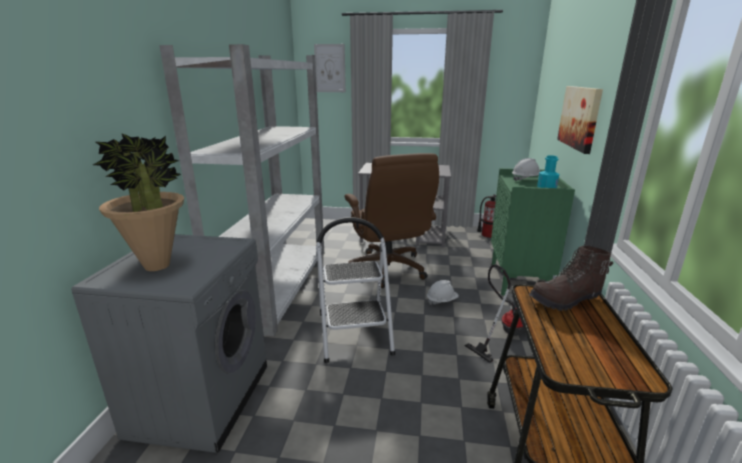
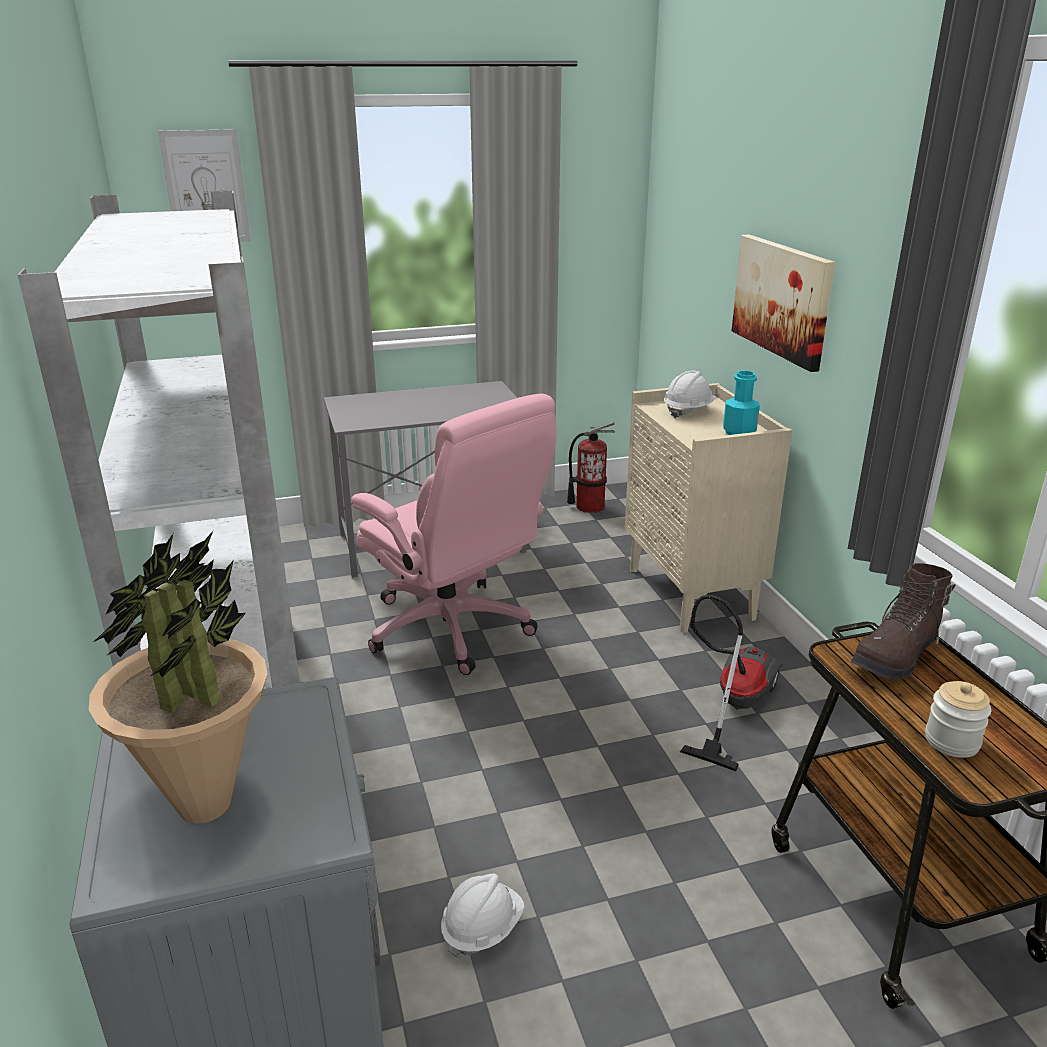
camera: 25 degrees left, 5 degrees up
step ladder [316,217,395,363] -> none
brown office chair [345,153,439,288] -> pink office chair [351,394,556,675]
white hard hat [427,280,459,305] -> white hard hat moved to [441,874,525,959]
green cabinet [491,168,575,295] -> beige cabinet [625,383,792,633]
none -> jar [925,681,991,758]

